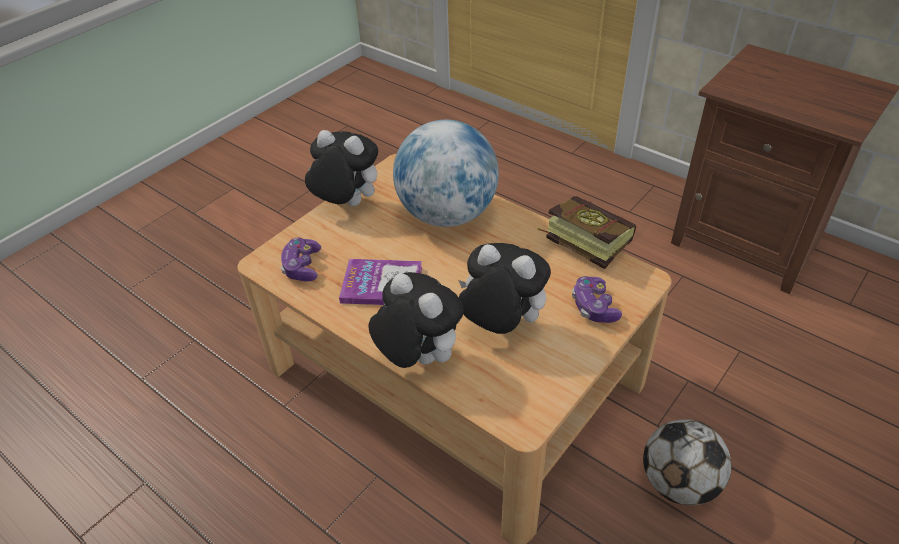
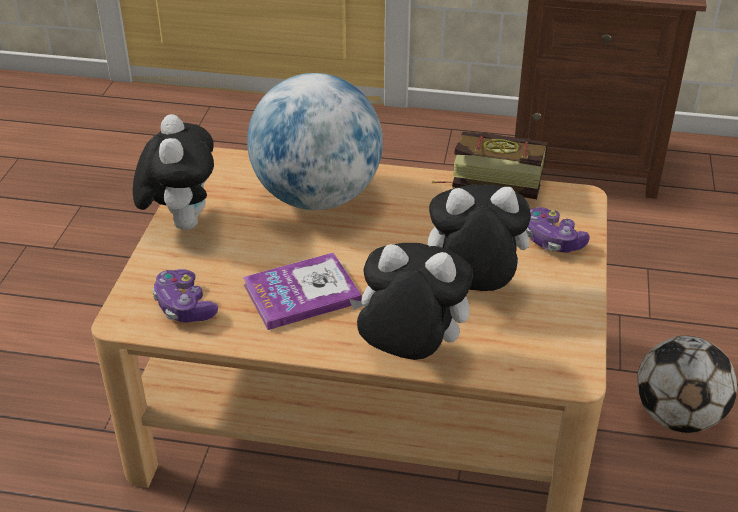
camera: 30 degrees left, 5 degrees down
plush toy [305,130,378,206] -> plush toy turned 90 degrees clockwise [133,114,214,230]

